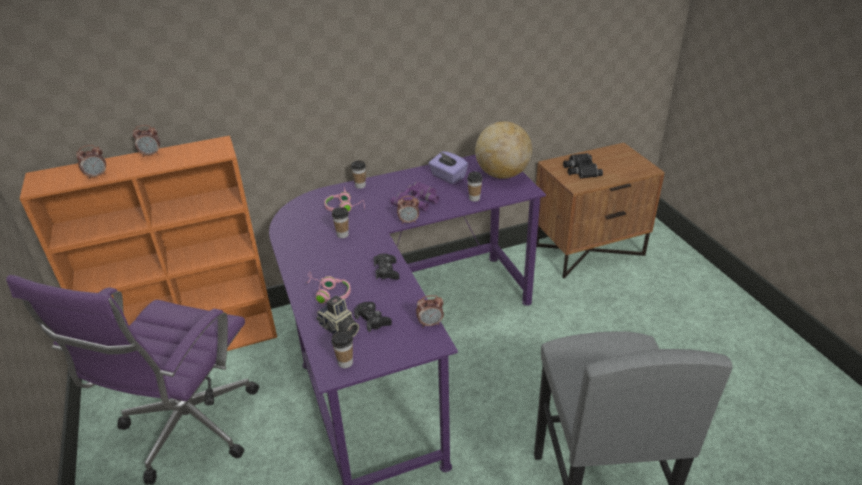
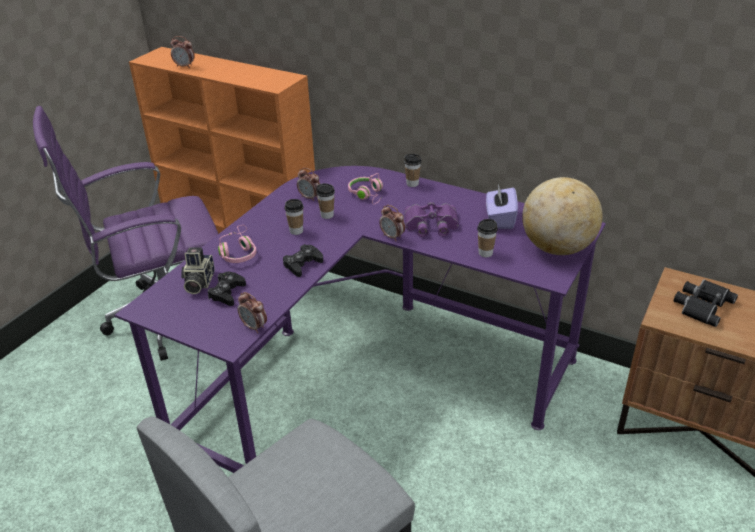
camera: 50 degrees right, 0 degrees up
alarm clock [132,125,160,157] -> alarm clock moved to [297,168,320,201]
cup [332,330,353,368] -> cup moved to [284,199,304,235]

